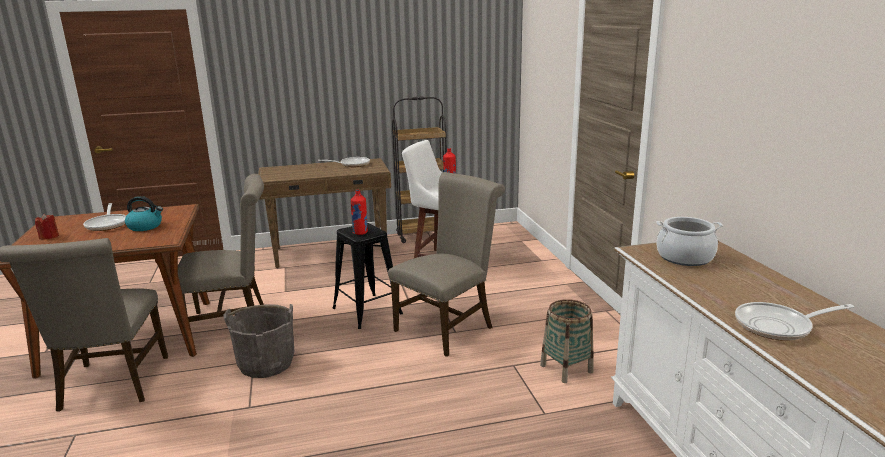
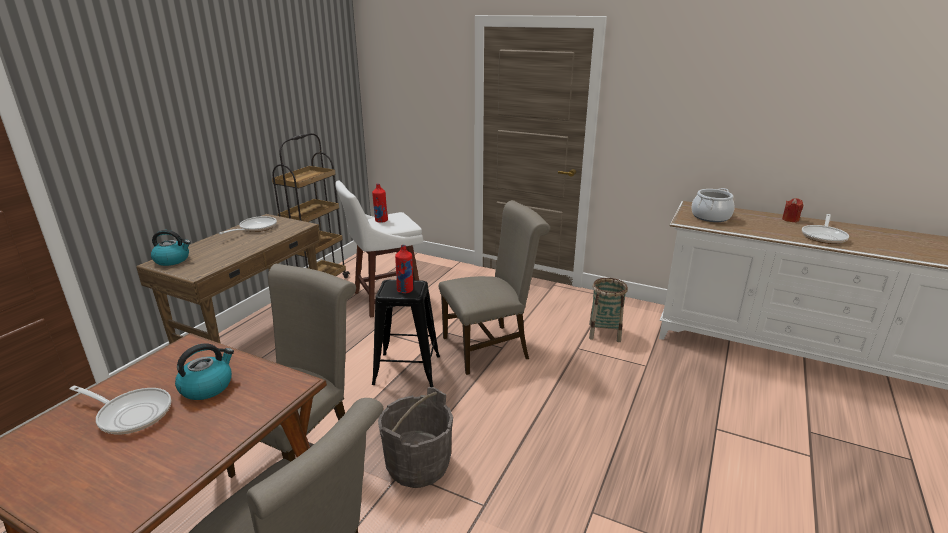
camera: 50 degrees left, 5 degrees up
red candle [35,213,59,240] -> red candle moved to [782,198,803,222]
beige chair [388,172,505,357] -> beige chair turned 75 degrees clockwise [439,200,550,375]
none -> kettle [151,230,191,266]

